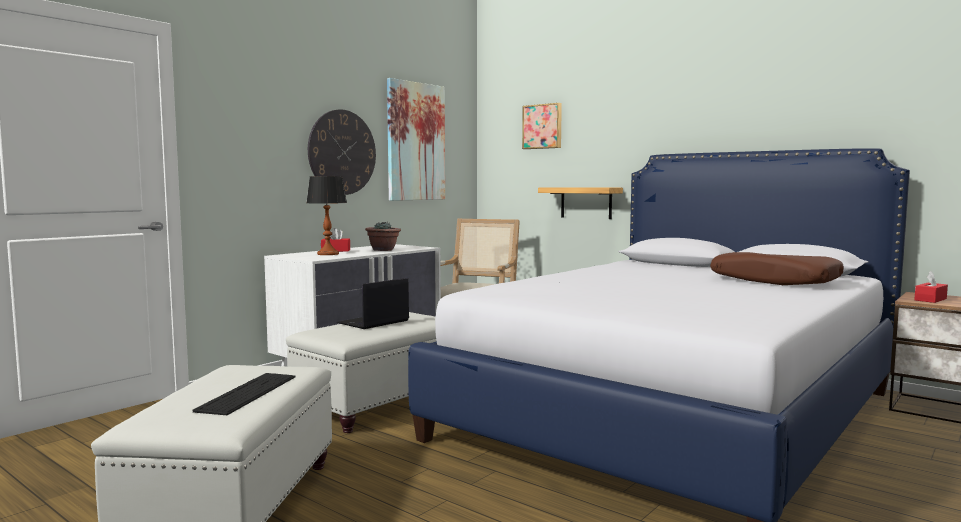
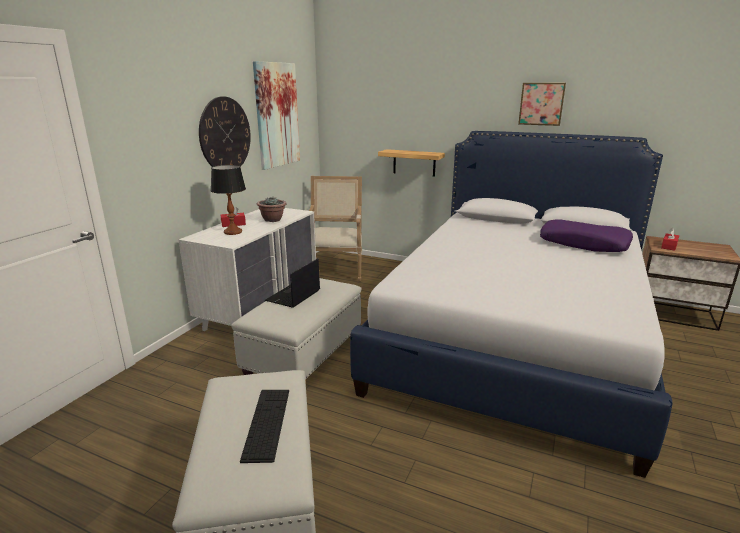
camera: 15 degrees left, 15 degrees up
picture [522,103,562,149] -> picture moved to [518,83,566,126]
brown pillow [710,252,844,285] -> purple pillow [540,219,633,252]

